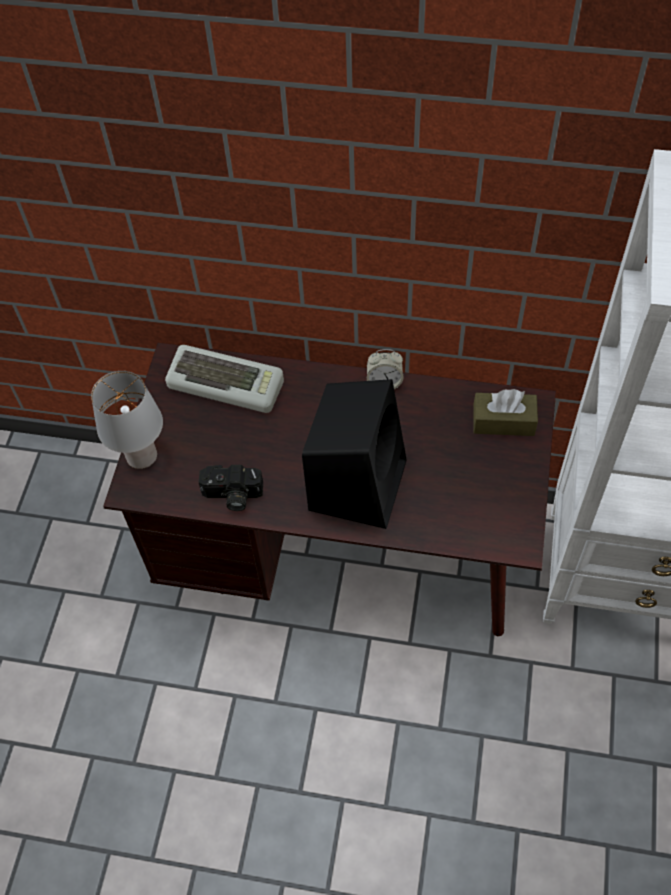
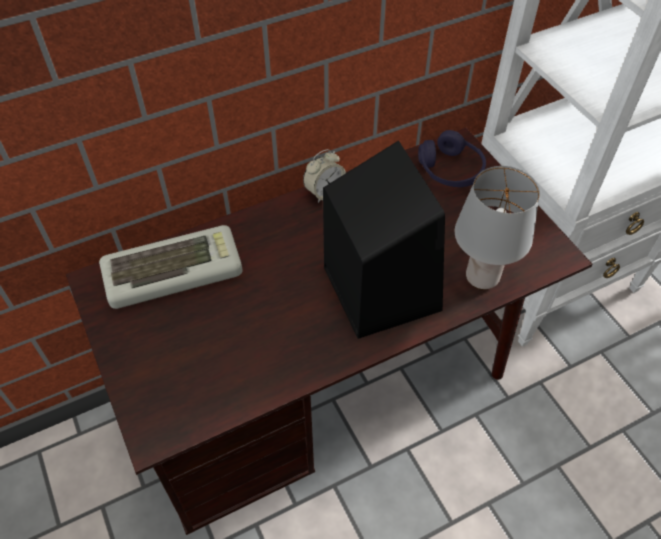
camera: 40 degrees left, 5 degrees down
grey table lamp [91,371,163,469] -> grey table lamp moved to [455,166,540,290]
camera [199,465,263,511] -> none
brown tissue box [474,389,538,436] -> purple headphones [418,130,486,187]

